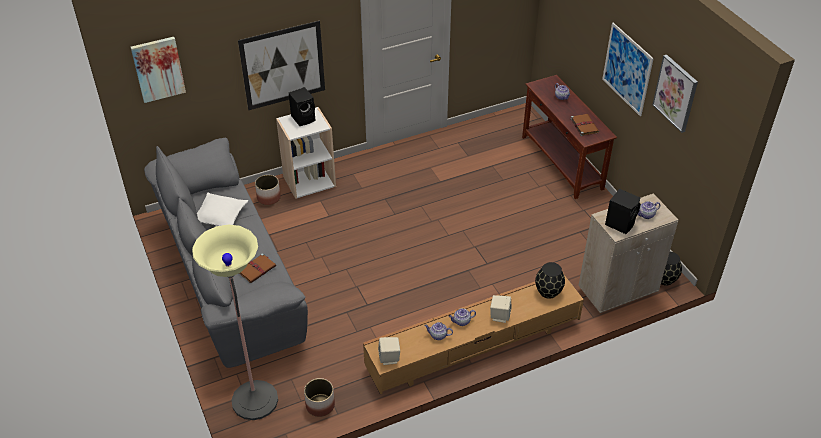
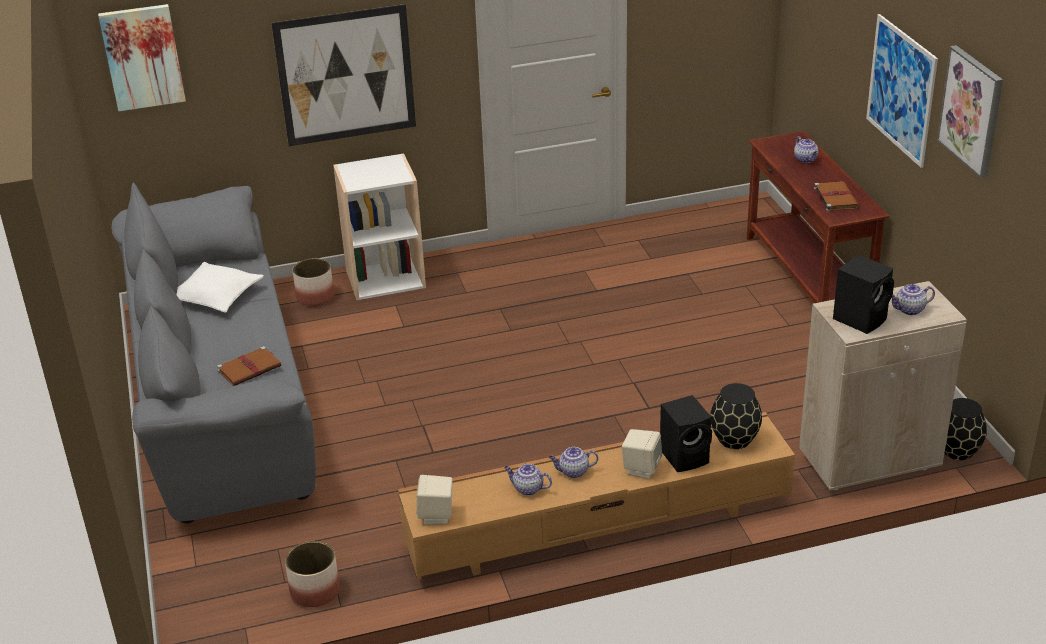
camera: 10 degrees right, 10 degrees down
floor lamp [192,224,278,420] -> none
black speaker [289,87,316,126] -> black speaker moved to [660,395,712,472]

